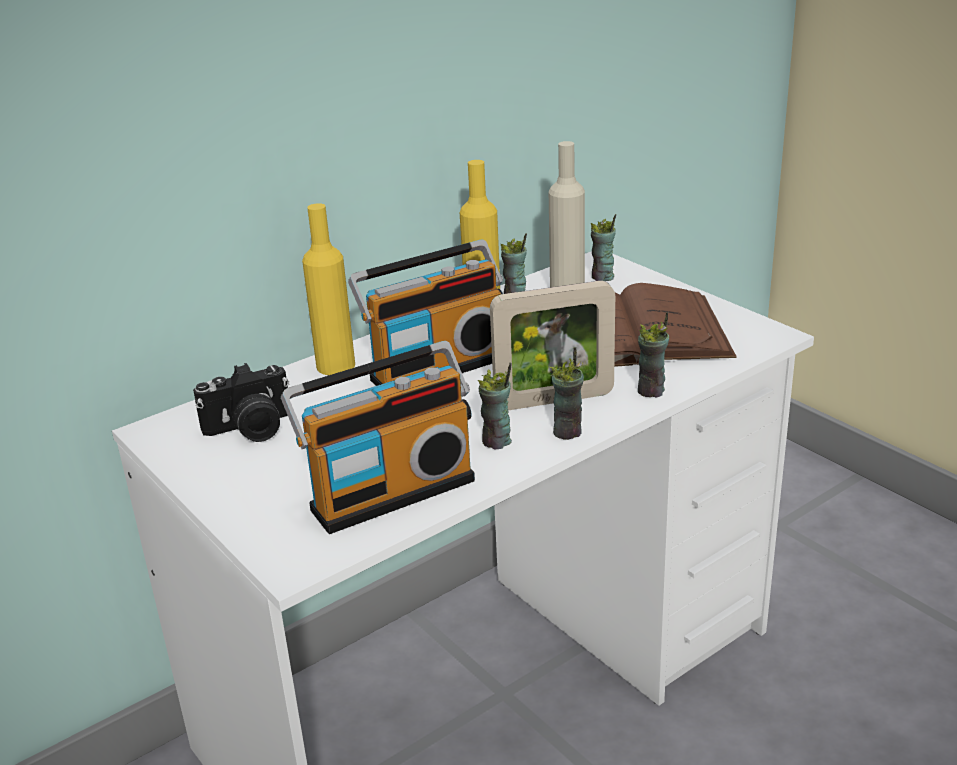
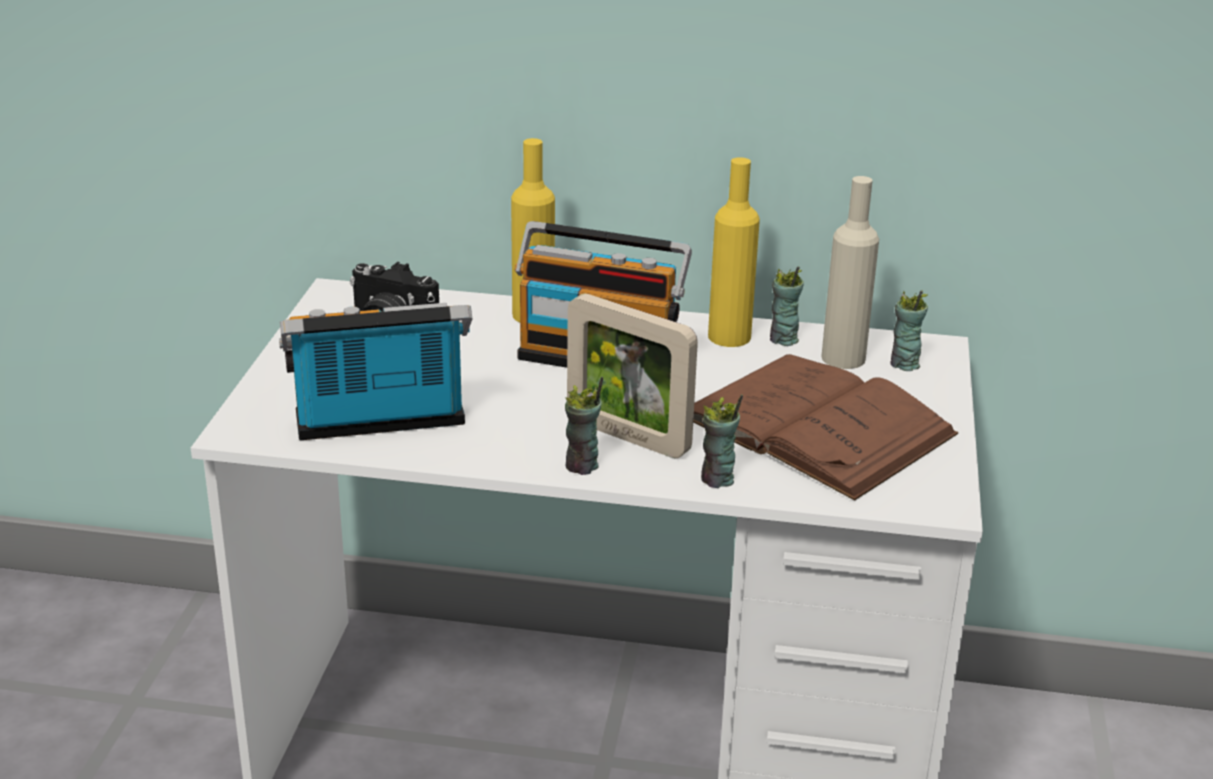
camera: 45 degrees right, 0 degrees up
radio [281,341,475,534] -> radio turned 150 degrees clockwise [279,303,472,441]
cup [478,362,512,449] -> none

